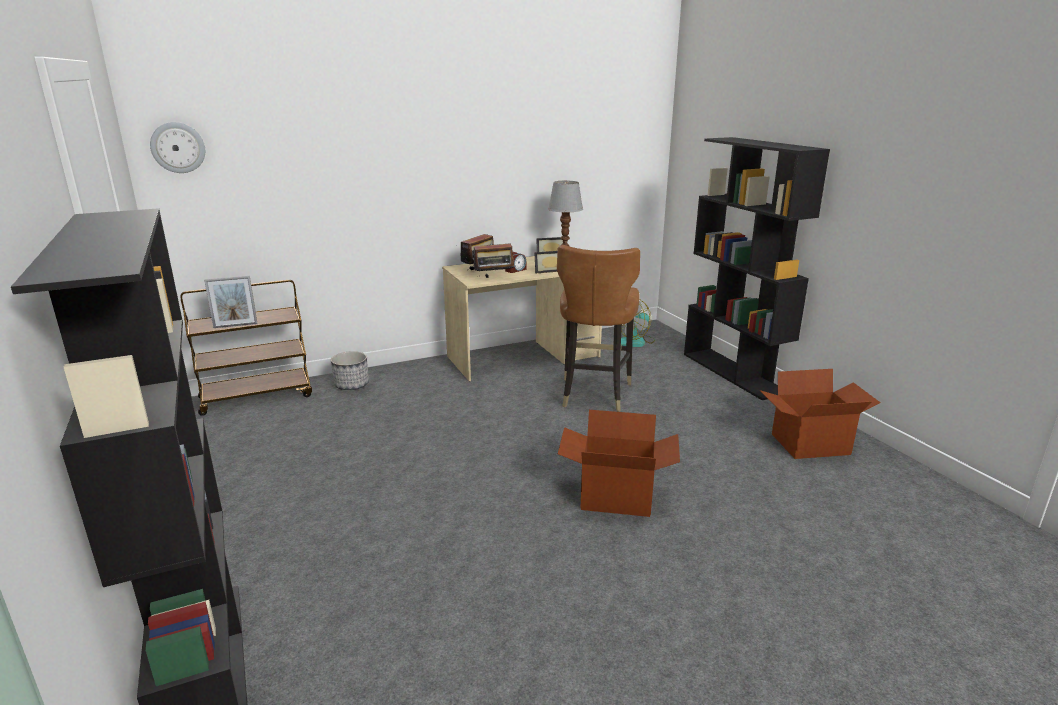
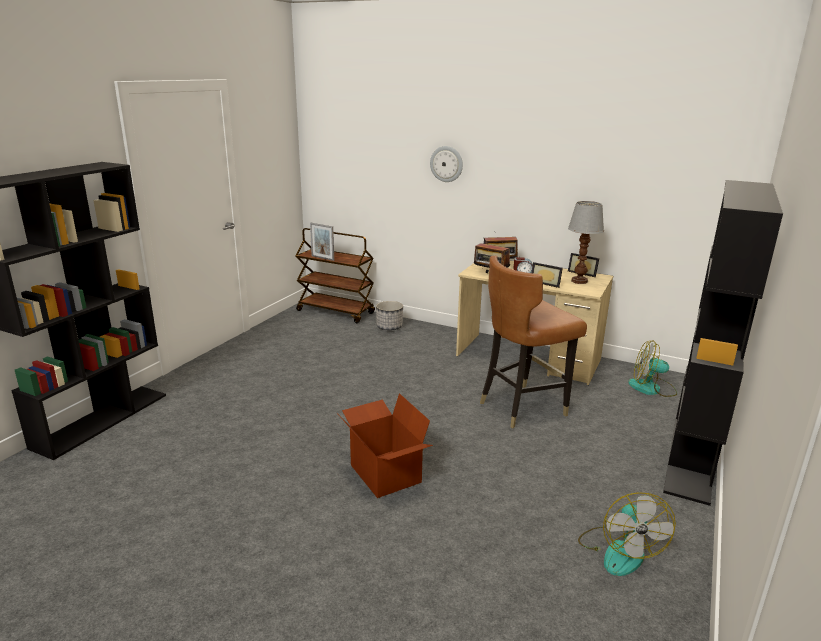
camera: 50 degrees right, 0 degrees up
wall clock [150,122,205,173] -> wall clock moved to [430,146,463,182]
cardboard box [759,369,881,459] -> fan [578,492,676,576]

